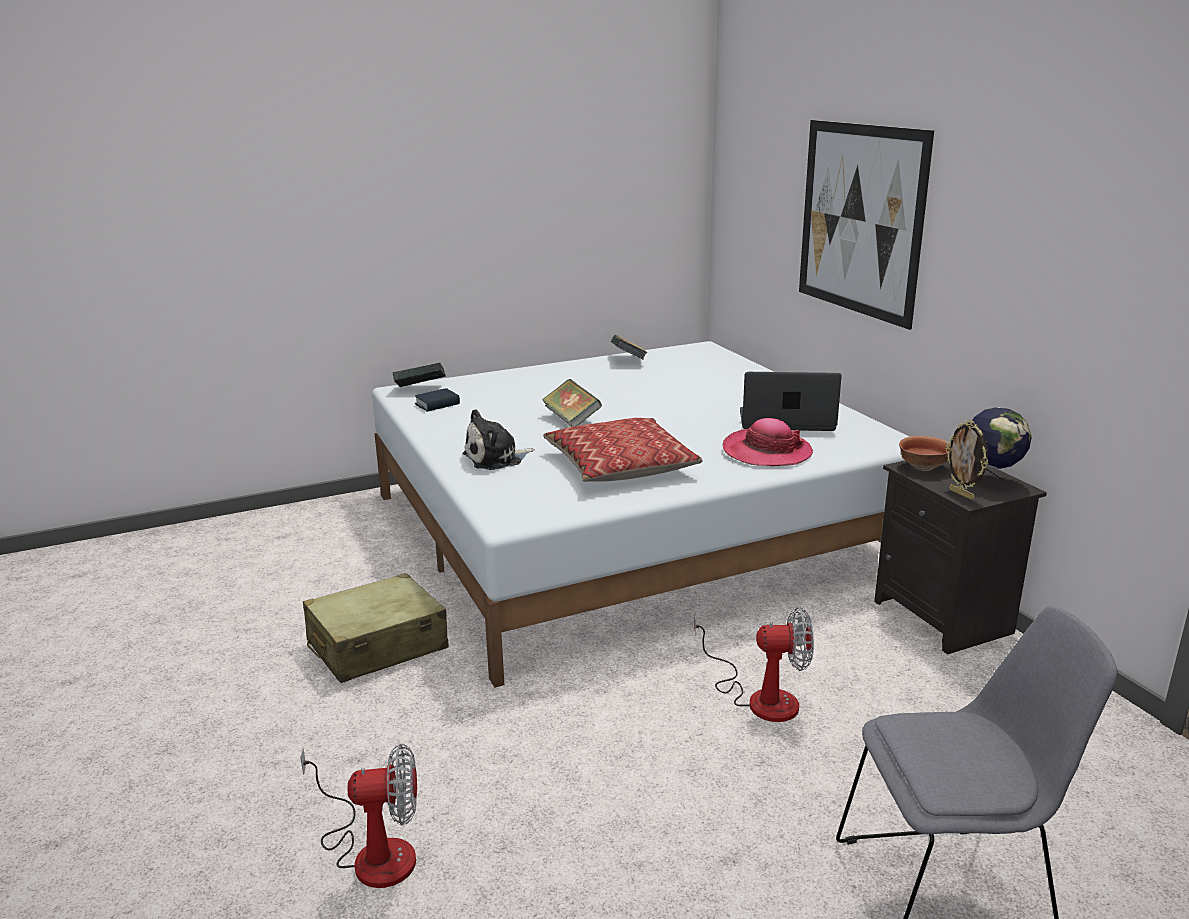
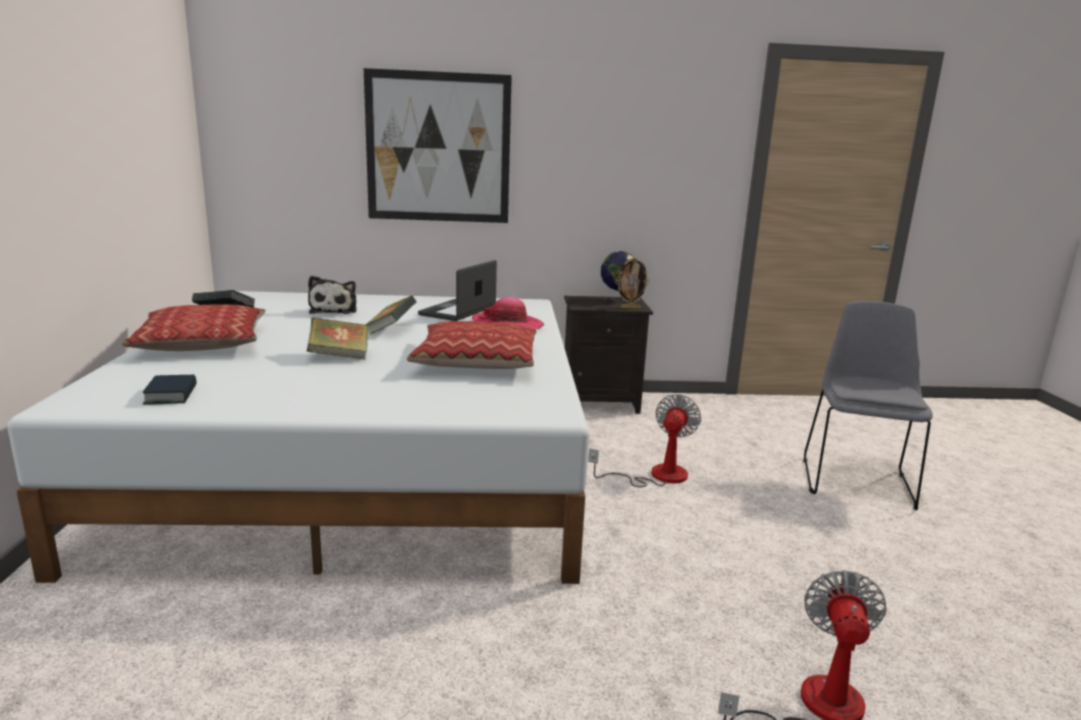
camera: 70 degrees left, 5 degrees down
beige suitcase [303,573,449,683] -> none
book [392,362,446,387] -> book moved to [365,296,416,334]
plush toy [463,409,534,470] -> plush toy moved to [308,276,357,314]
bowl [899,436,949,471] -> none
none -> pillow [122,304,266,351]

